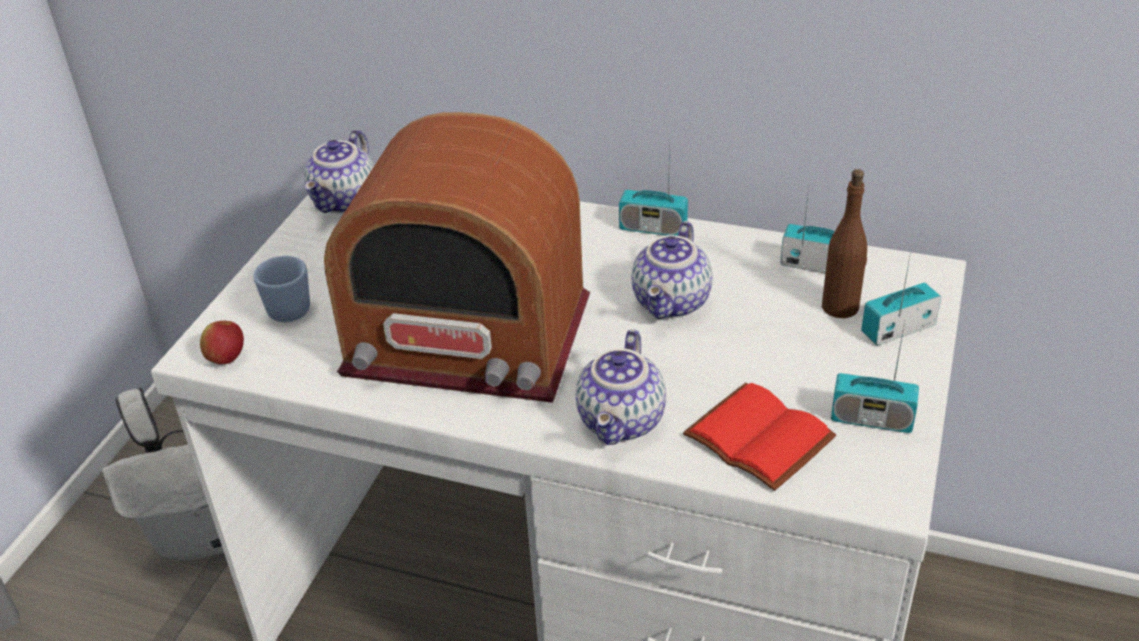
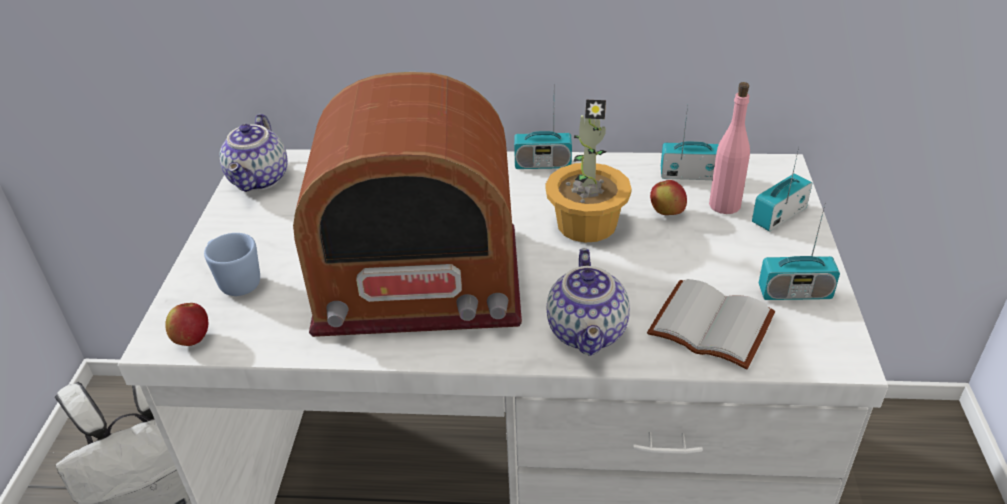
camera: 15 degrees left, 0 degrees up
teapot [632,221,712,319] -> potted plant [545,100,632,243]
red book [683,383,836,491] -> white book [647,279,775,369]
brown bottle [822,169,867,318] -> pink bottle [709,82,750,214]
none -> apple [650,180,687,215]

